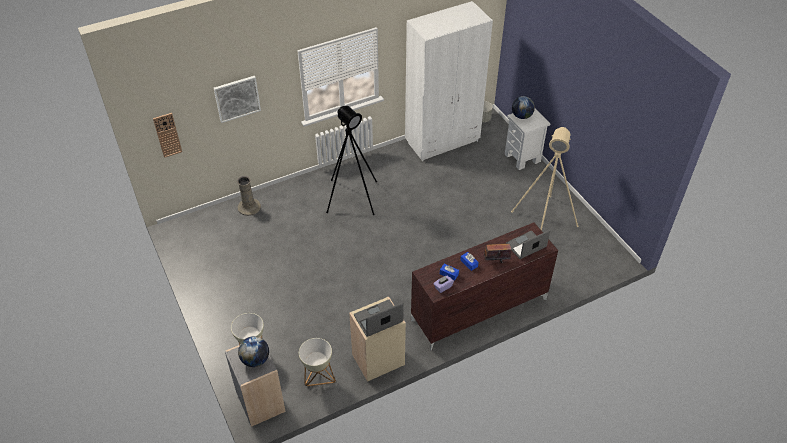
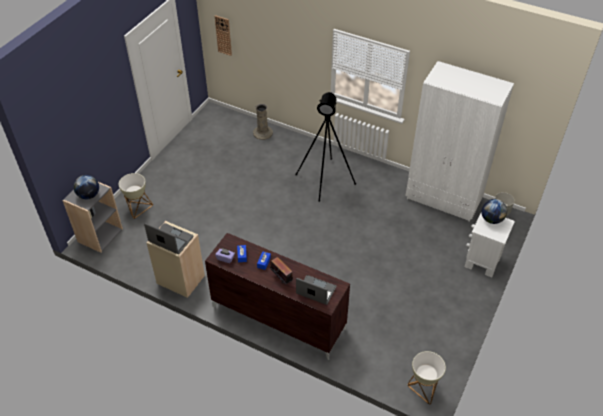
camera: 55 degrees right, 0 degrees up
picture [214,76,261,123] -> none
planter [299,338,336,386] -> planter moved to [408,351,446,404]
beige floor lamp [511,127,579,231] -> none

